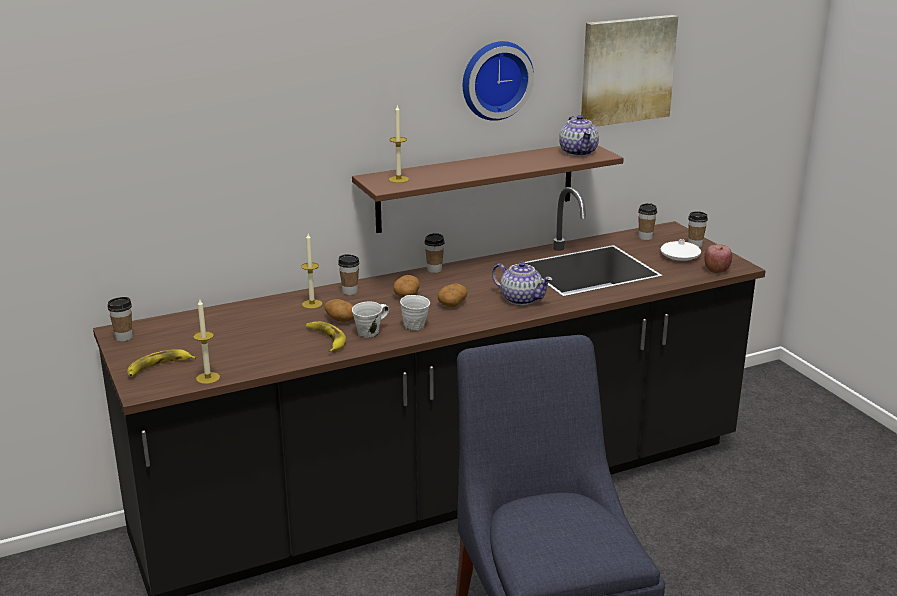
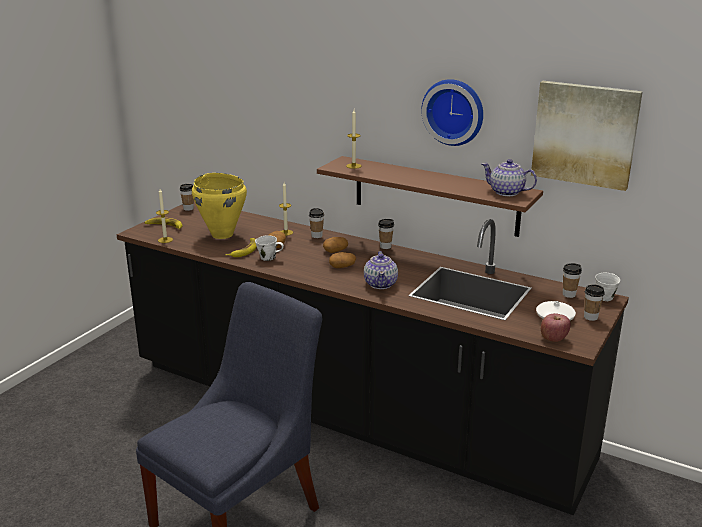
camera: 55 degrees right, 0 degrees up
white mug [400,295,430,331] -> white mug moved to [595,273,620,301]
teapot [559,115,599,156] -> teapot turned 75 degrees clockwise [482,159,537,196]
none -> yellow cooking pot [192,173,247,239]

